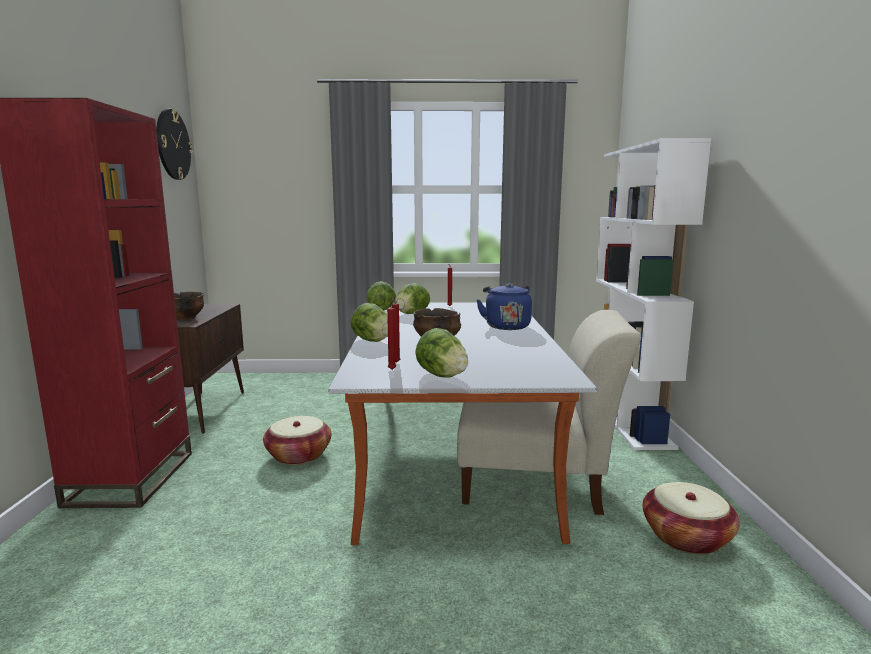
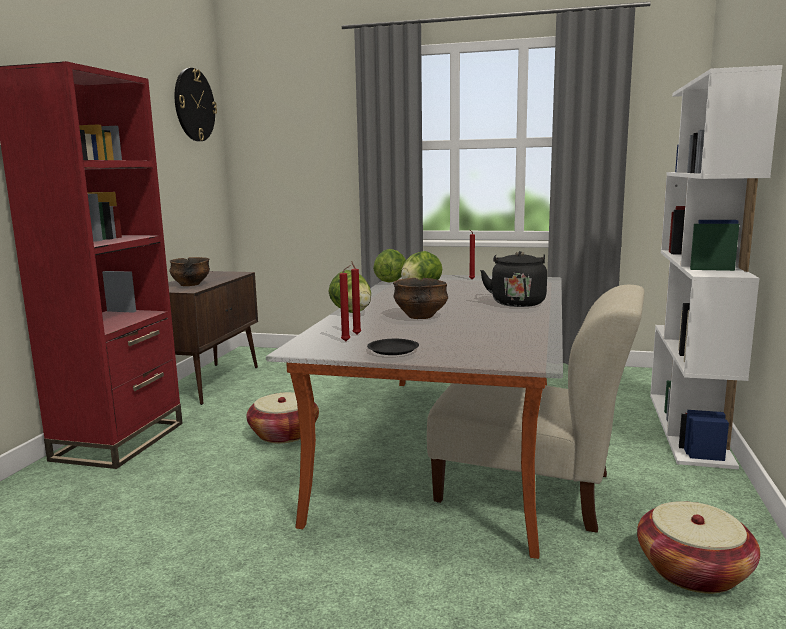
camera: 15 degrees right, 0 degrees up
lettuce [415,328,468,378] -> black plate [367,339,419,355]
blue kettle [477,283,532,330] -> black kettle [480,251,547,307]

